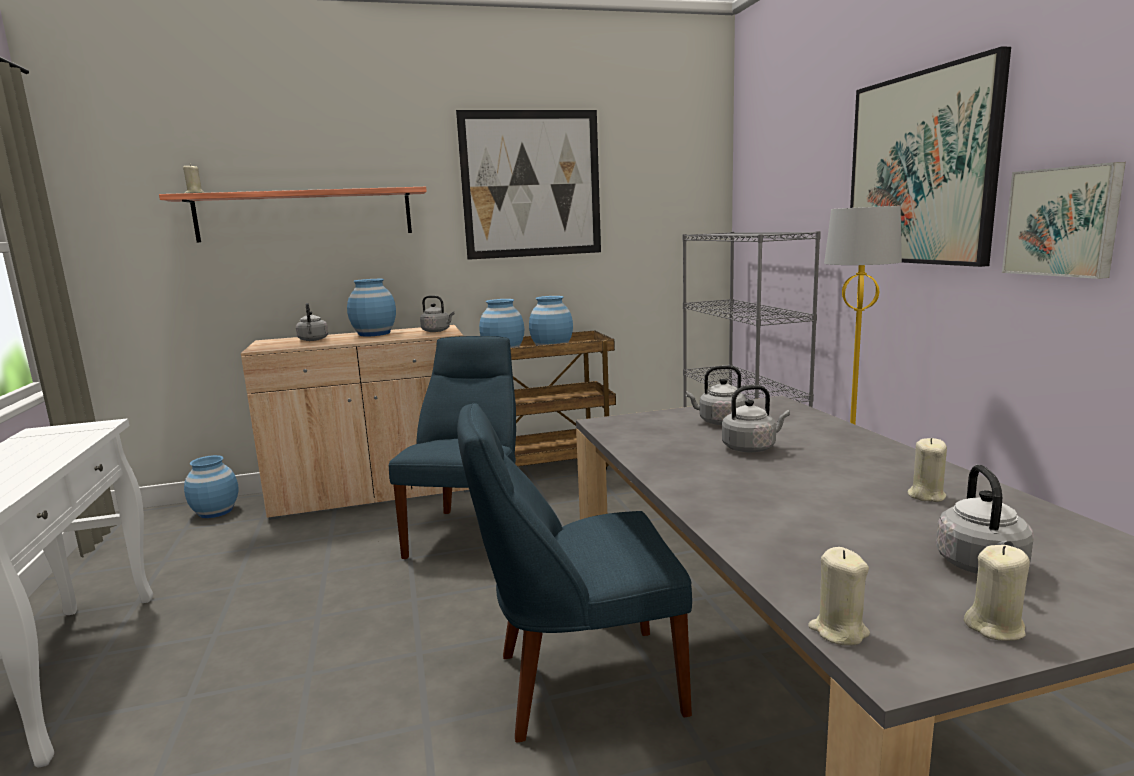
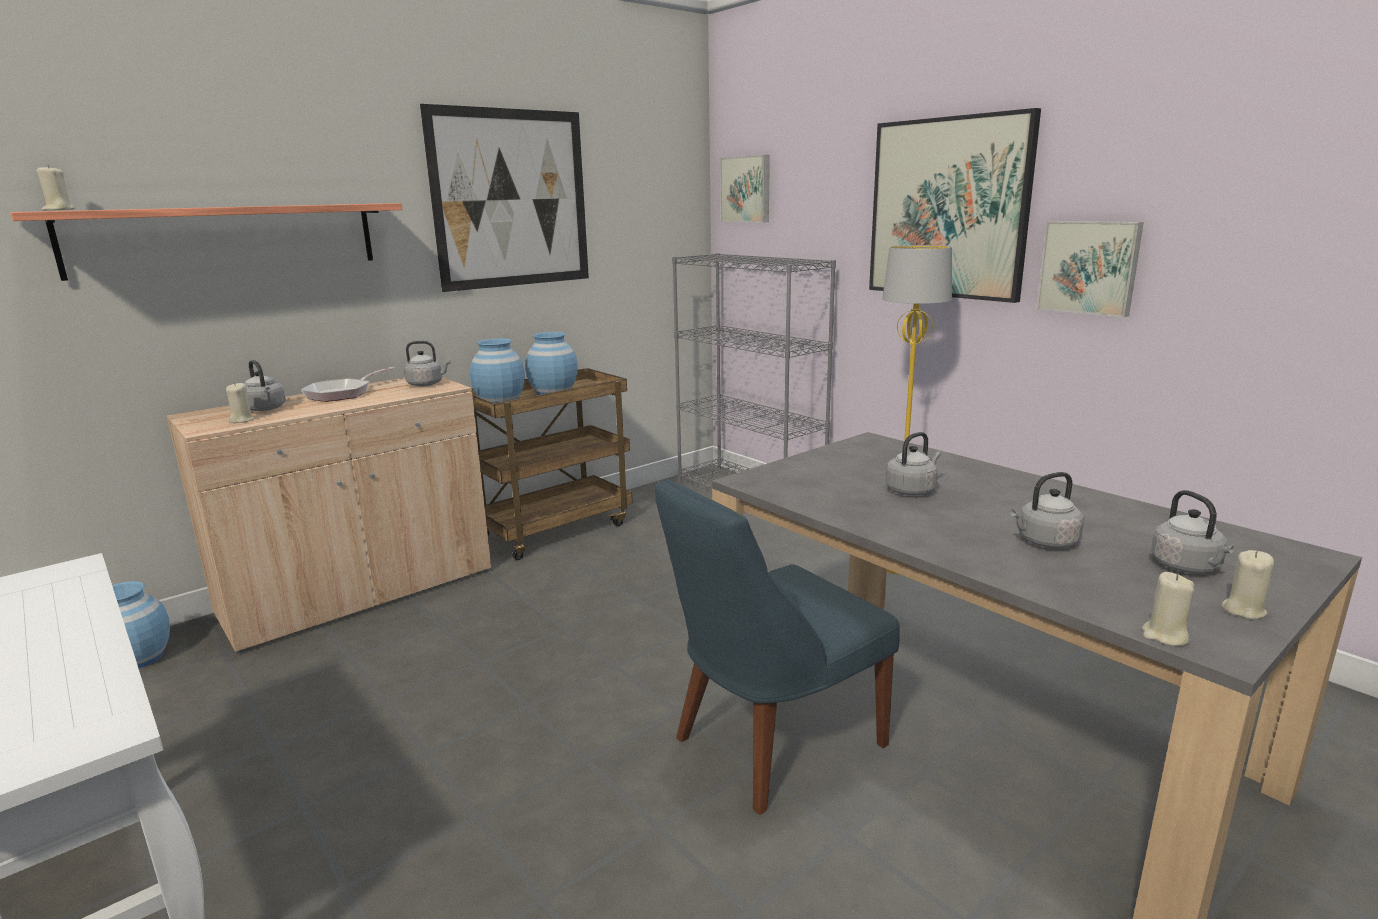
camera: 25 degrees left, 5 degrees up
blue vase [347,279,396,336] -> frying pan [301,367,395,402]
blue chair [389,336,516,559] -> none
grey kettle [686,365,747,425] -> grey kettle moved to [1010,472,1084,548]
beige candle [907,438,947,502] -> beige candle moved to [226,382,255,423]
none -> picture [720,155,770,222]

